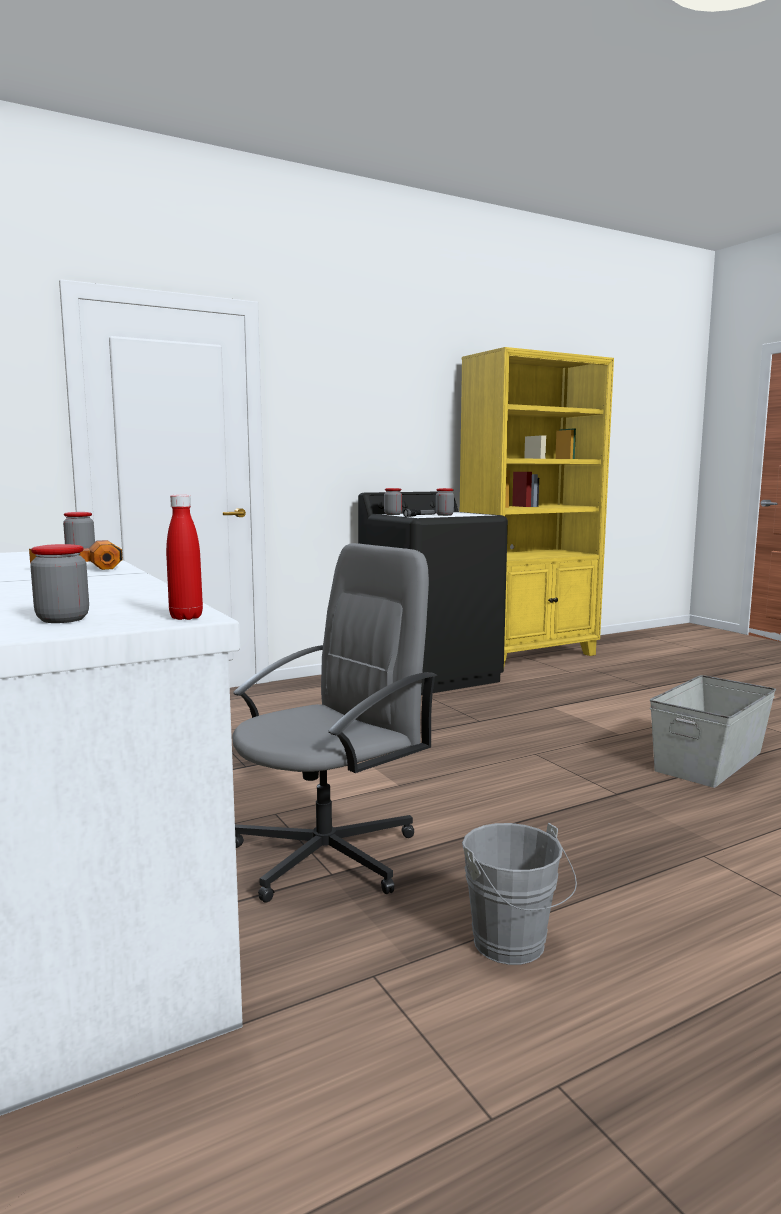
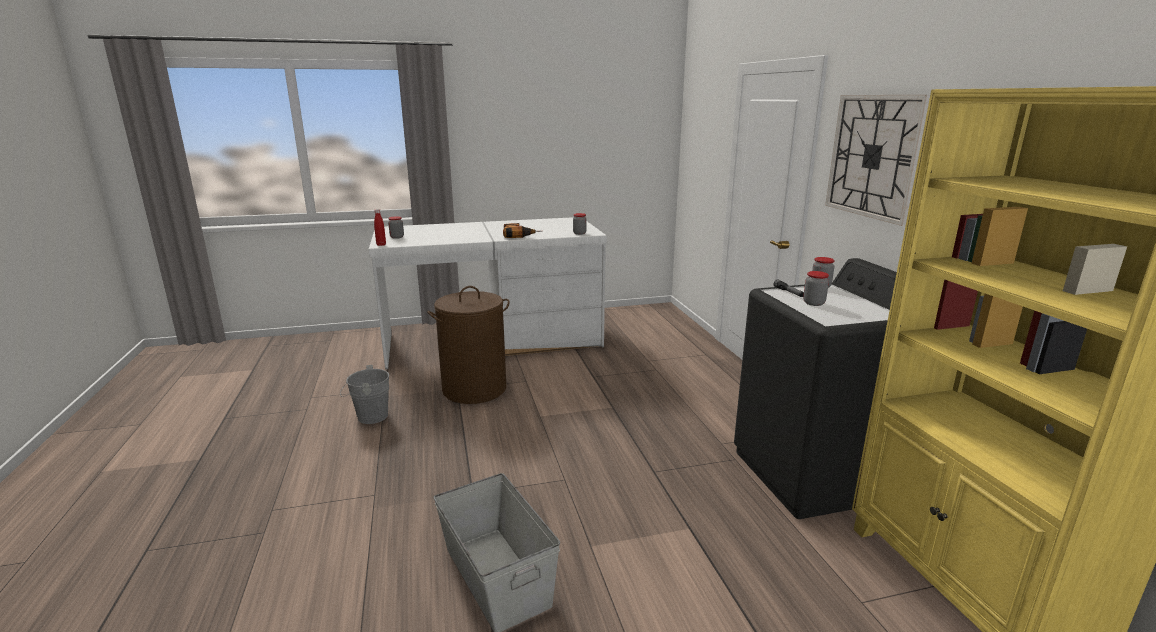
camera: 105 degrees right, 10 degrees up
grey office chair [233,543,437,903] -> brown laundry basket [427,286,510,404]
none -> wall clock [825,95,930,226]

